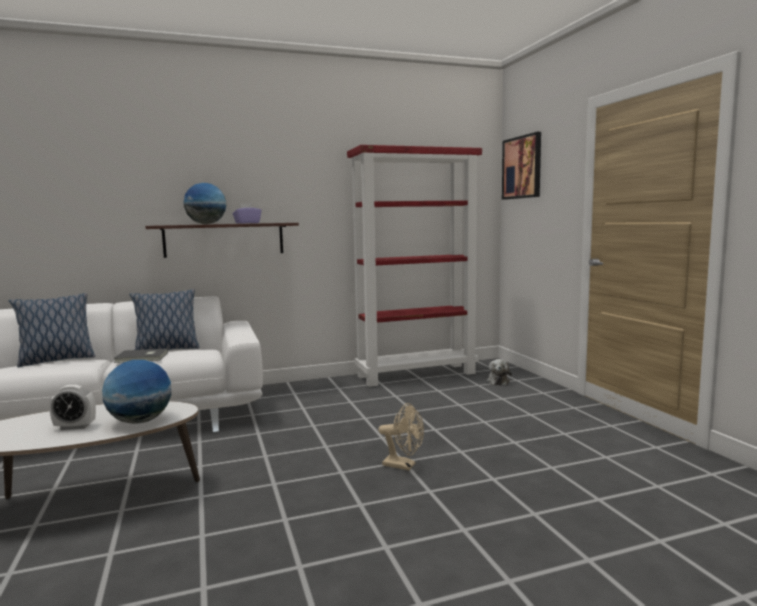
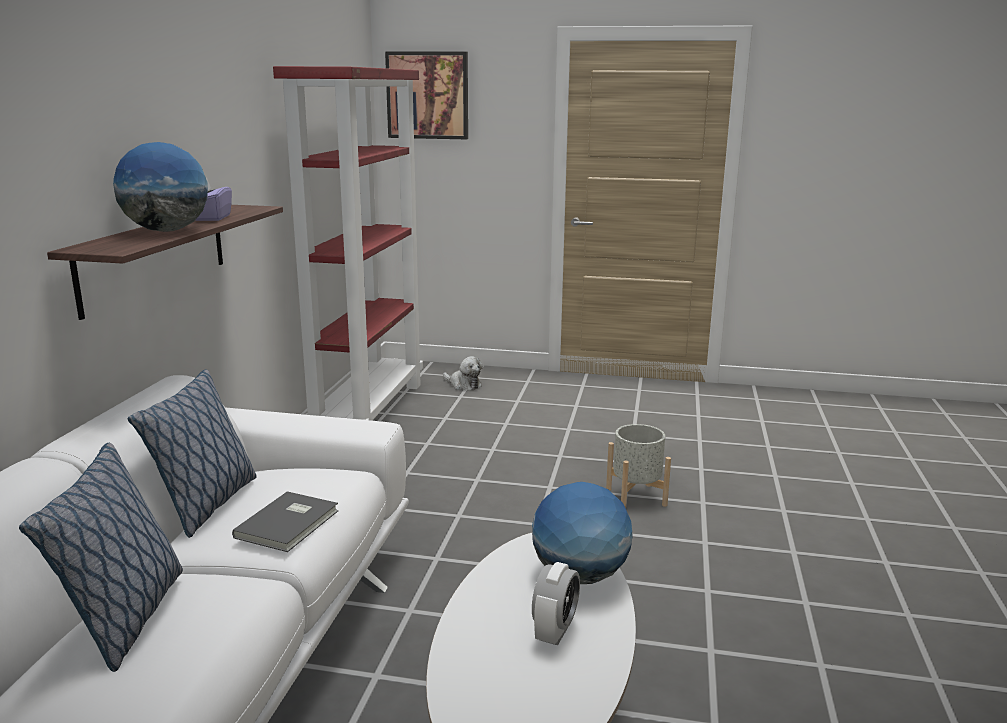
camera: 60 degrees left, 10 degrees up
beige fan [378,403,424,471] -> grey planter [606,424,671,508]

